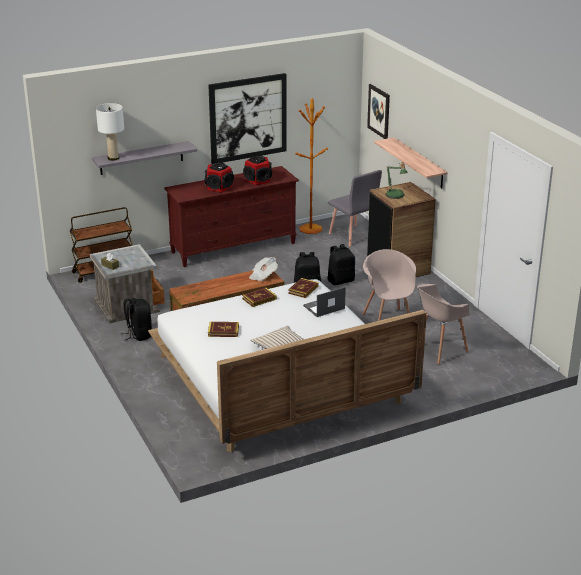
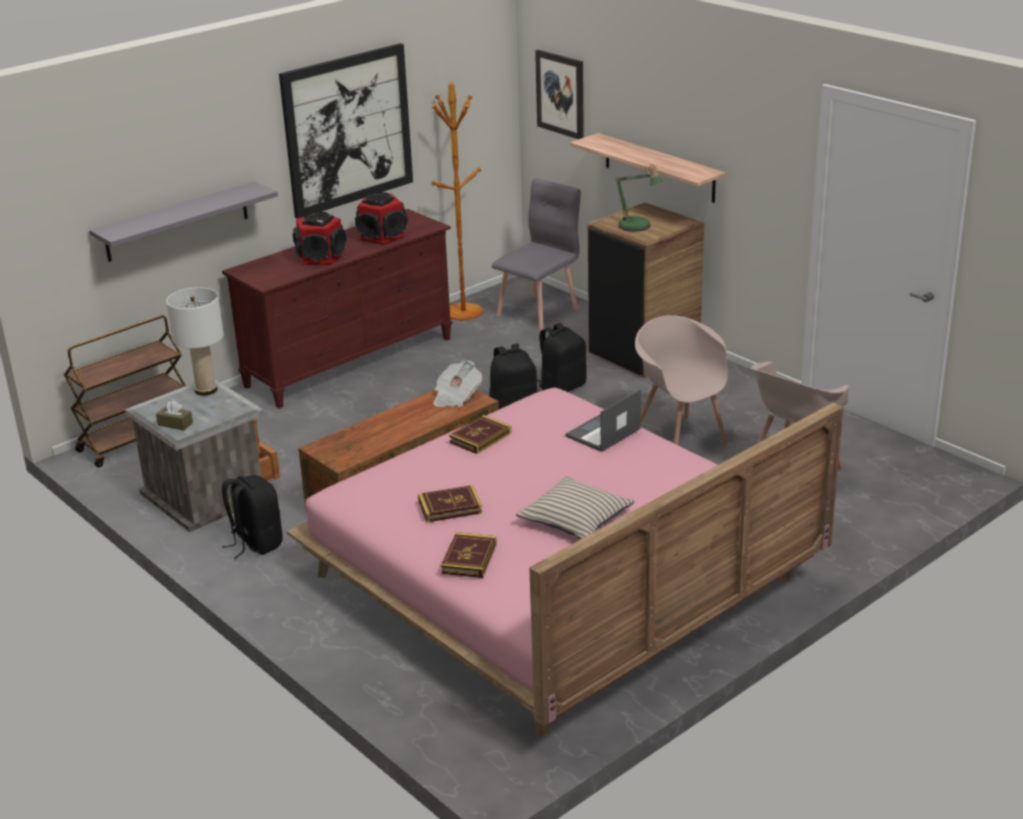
camera: 15 degrees left, 0 degrees up
white table lamp [96,103,124,161] -> white table lamp moved to [166,287,224,396]
white bed [148,279,427,452] -> pink bed [287,387,843,737]
book [288,278,319,298] -> book moved to [441,532,497,578]
grey chair [328,170,382,246] -> grey chair turned 90 degrees counterclockwise [492,178,581,330]

